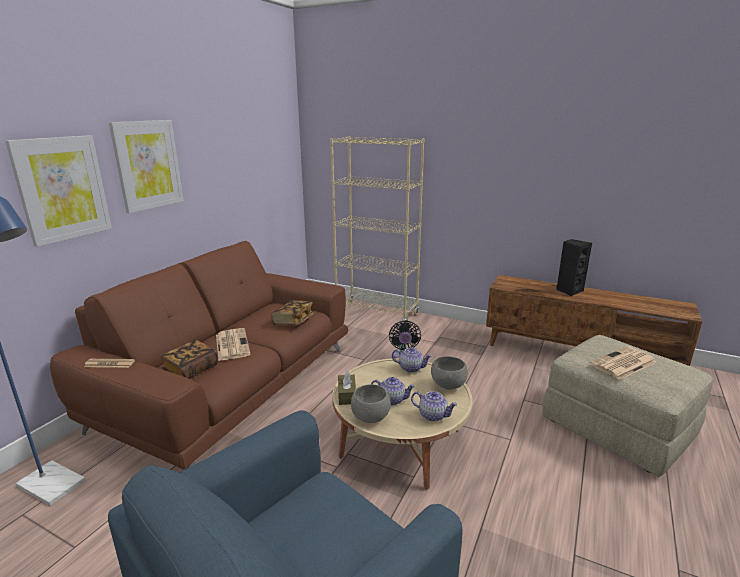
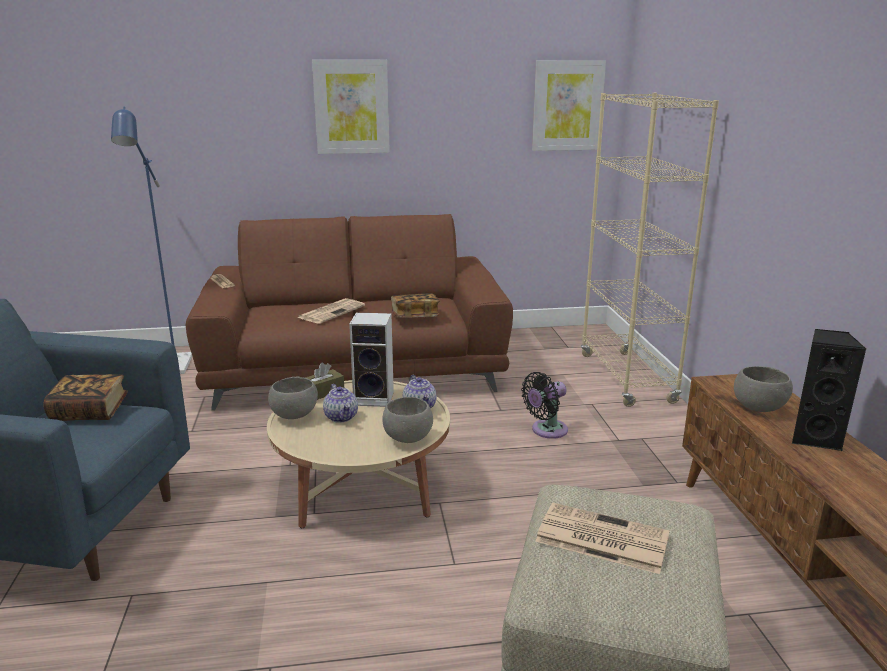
camera: 55 degrees right, 0 degrees up
picture [5,135,112,247] -> picture moved to [532,60,606,151]
book [160,340,218,379] -> book moved to [43,374,128,421]
teapot [411,391,458,421] -> none
none -> speaker [349,312,394,407]
none -> grey bowl [734,366,793,412]

